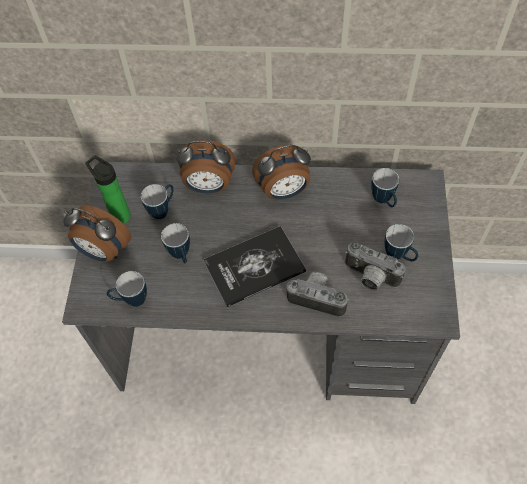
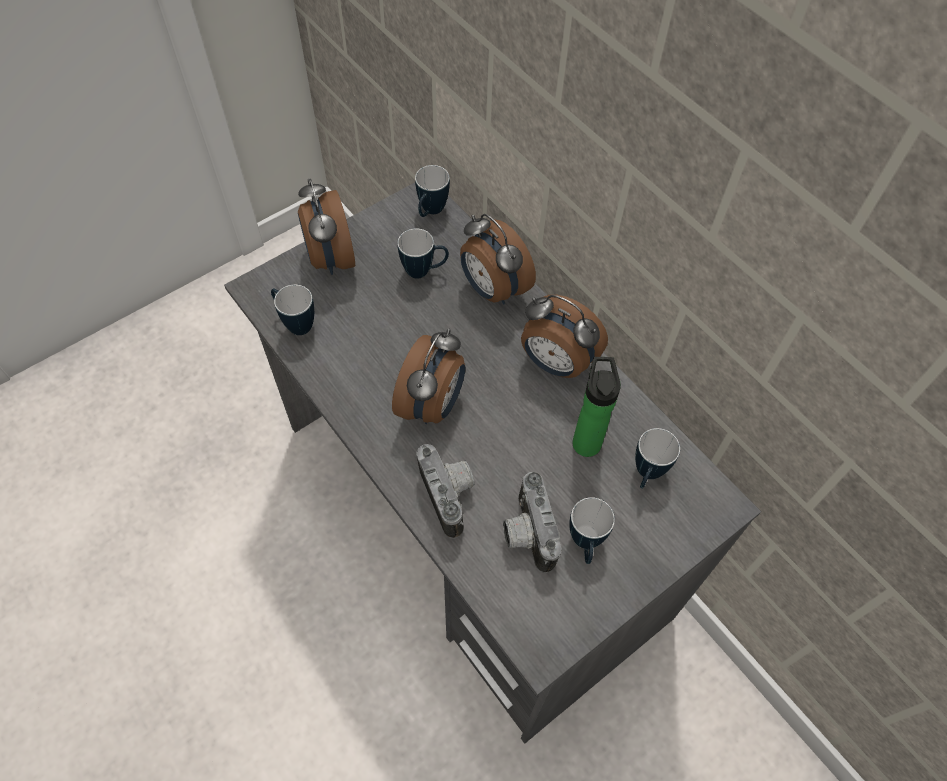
camera: 45 degrees right, 0 degrees up
bottle [85,155,131,224] -> bottle moved to [572,357,621,457]
mug [161,223,190,264] -> mug moved to [415,165,450,217]
book [203,226,306,307] -> alarm clock [392,329,465,424]

